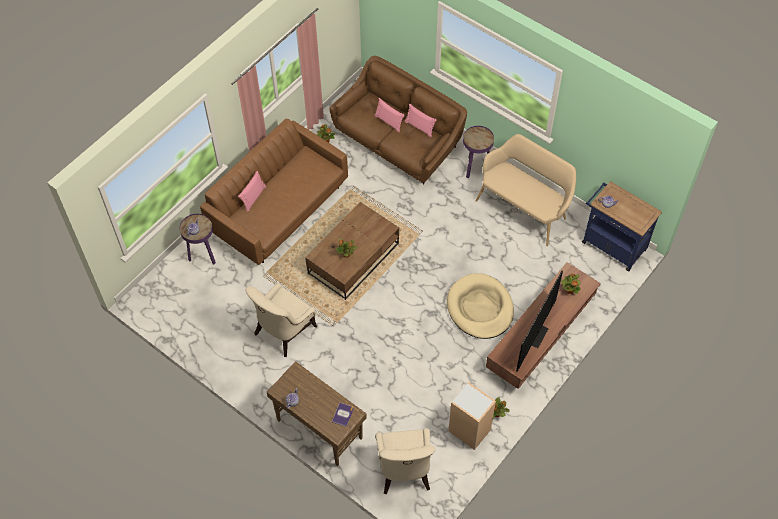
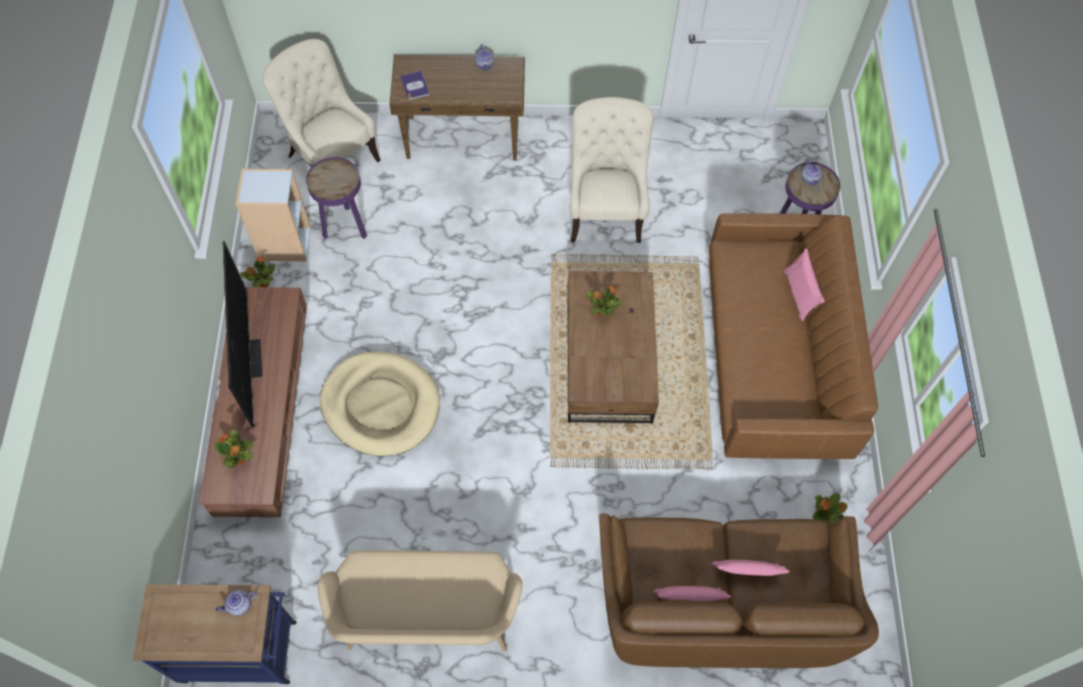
camera: 140 degrees right, 5 degrees up
purple side table [463,126,494,178] -> purple side table moved to [306,157,367,239]

